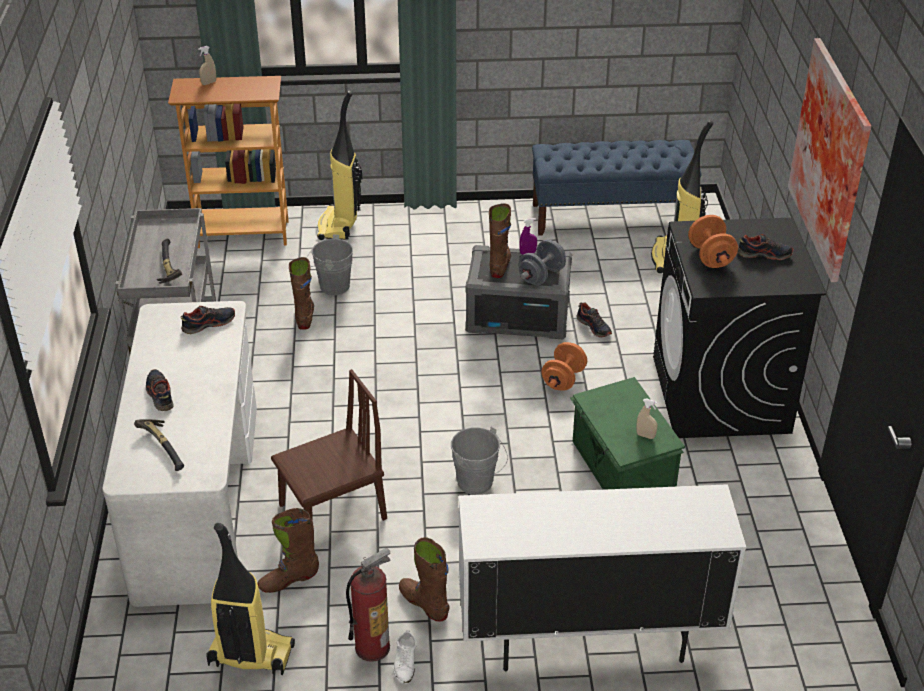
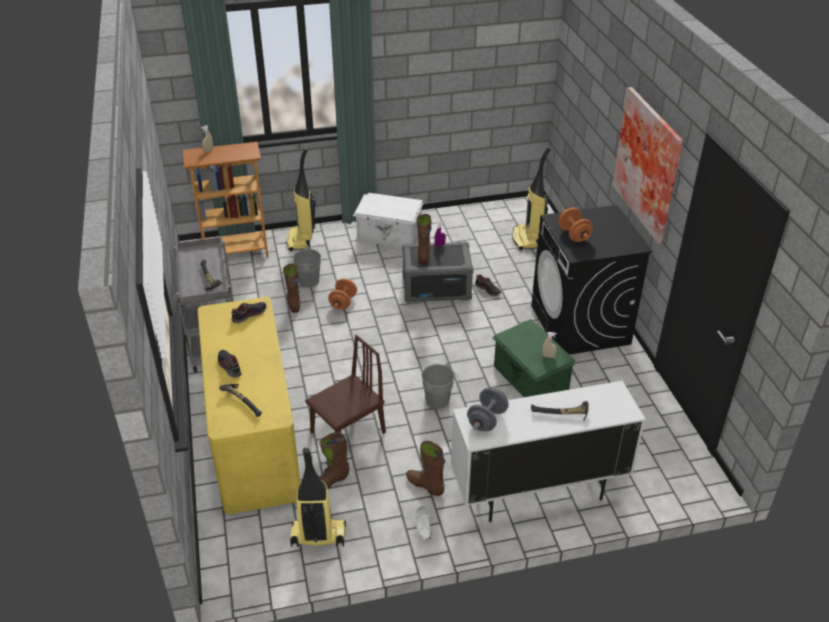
camera: 10 degrees left, 0 degrees up
white desk [102,301,257,607] -> yellow desk [197,297,300,514]
fire extinguisher [346,548,391,662] -> none
grey dumbbell [518,240,566,285] -> grey dumbbell moved to [467,388,509,431]
blue bench [532,140,702,236] -> none
orange dumbbell [542,342,587,391] -> orange dumbbell moved to [328,278,357,310]
shoe [738,234,794,260] -> none
none -> white storage box [353,193,424,248]
none -> hammer [531,401,589,422]

